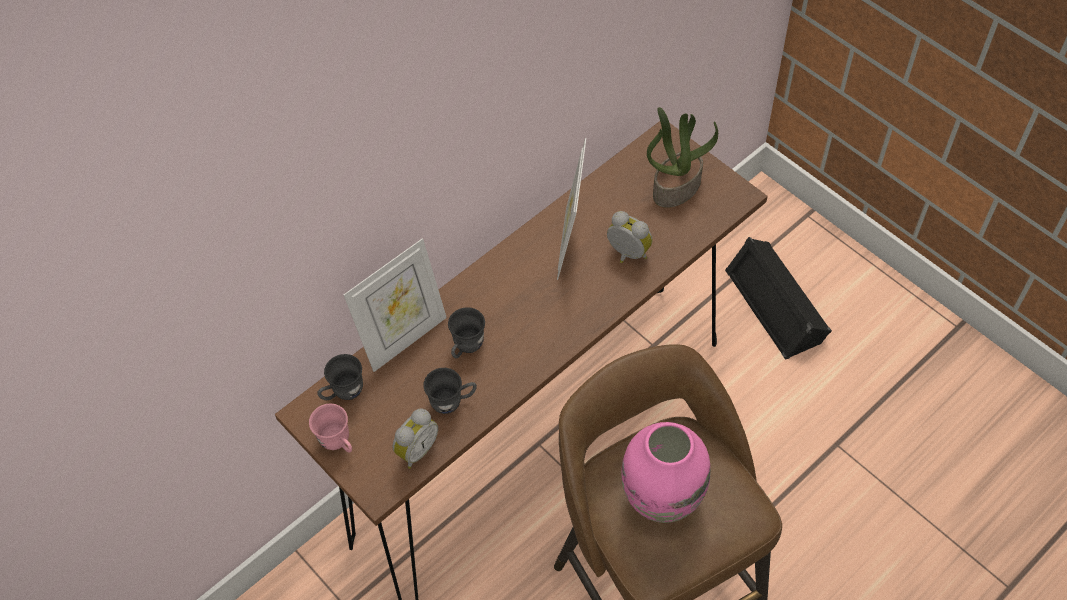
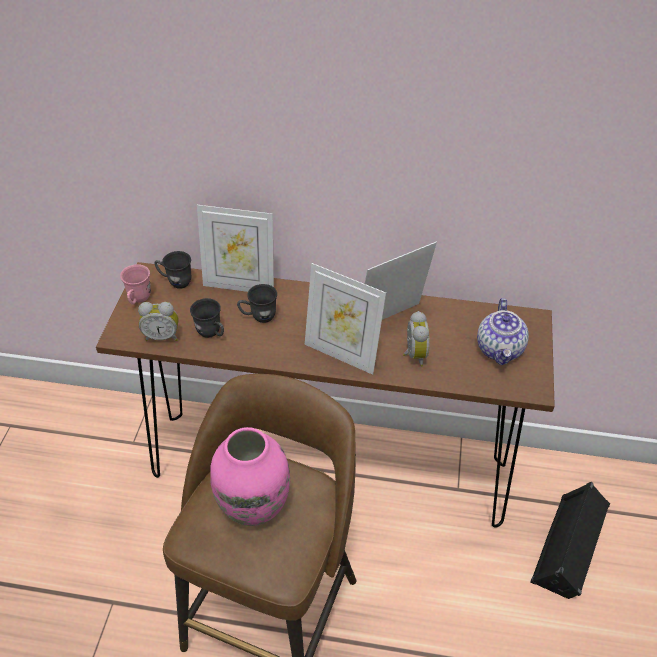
camera: 50 degrees right, 10 degrees down
potted plant [647,107,718,208] -> teapot [477,298,529,365]
none -> picture frame [305,263,386,375]

